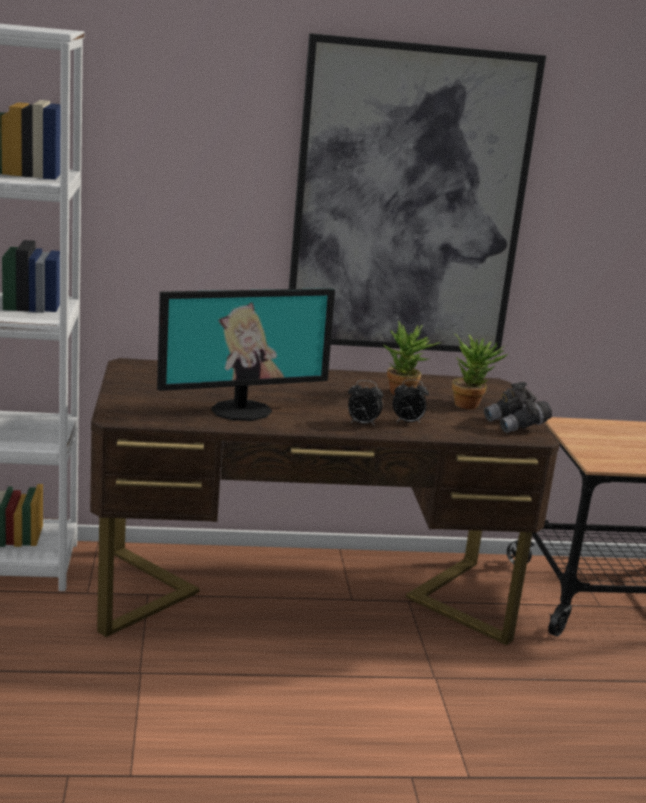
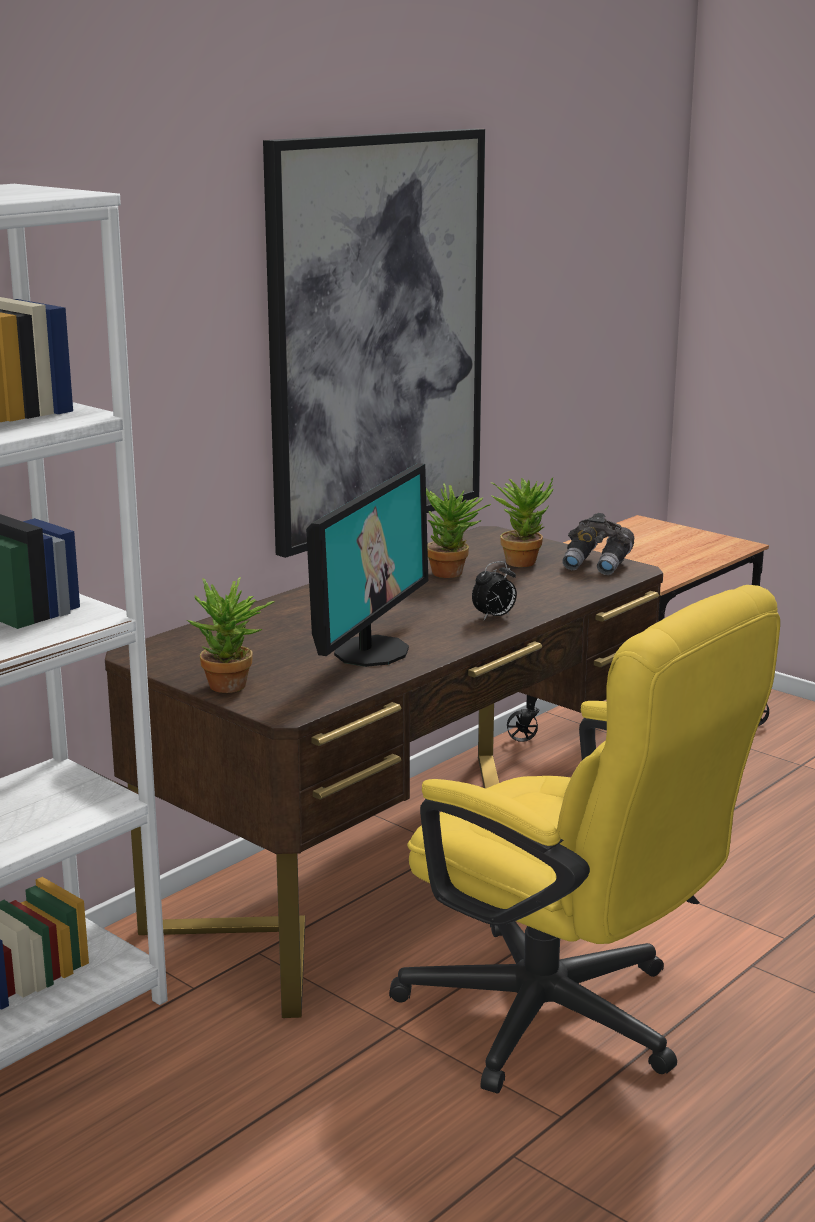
camera: 40 degrees left, 0 degrees up
alarm clock [392,379,429,423] -> none
none -> potted plant [187,577,275,693]
none -> yellow office chair [389,585,780,1094]

